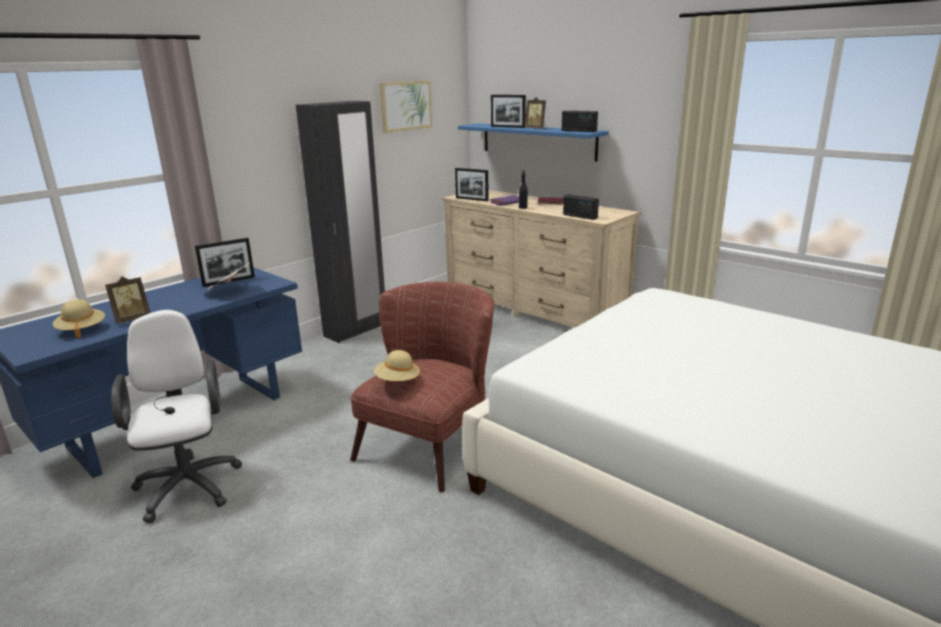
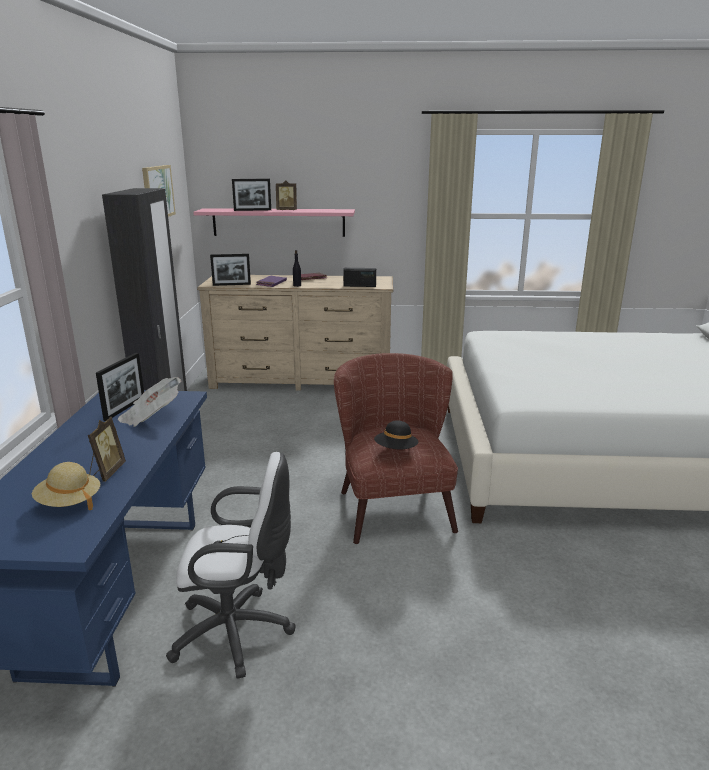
camera: 40 degrees left, 0 degrees up
white office chair [111,310,242,523] -> white office chair turned 150 degrees clockwise [166,452,295,679]
beige hat [374,350,421,381] -> black hat [374,420,418,449]
blue shelf [458,123,609,161] -> pink shelf [193,208,355,237]
radio [562,111,598,132] -> none

